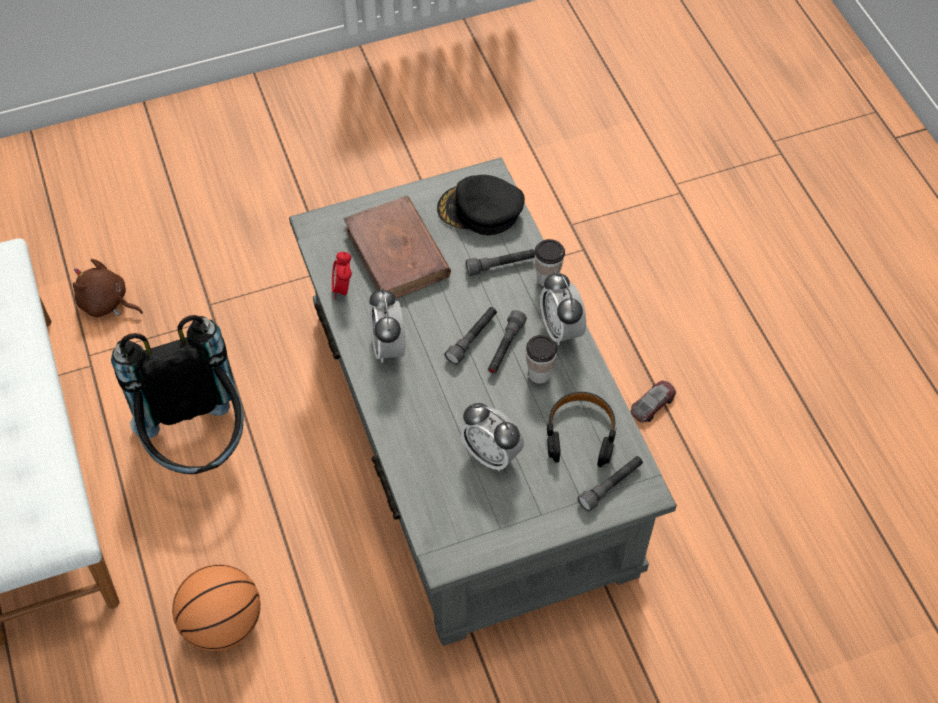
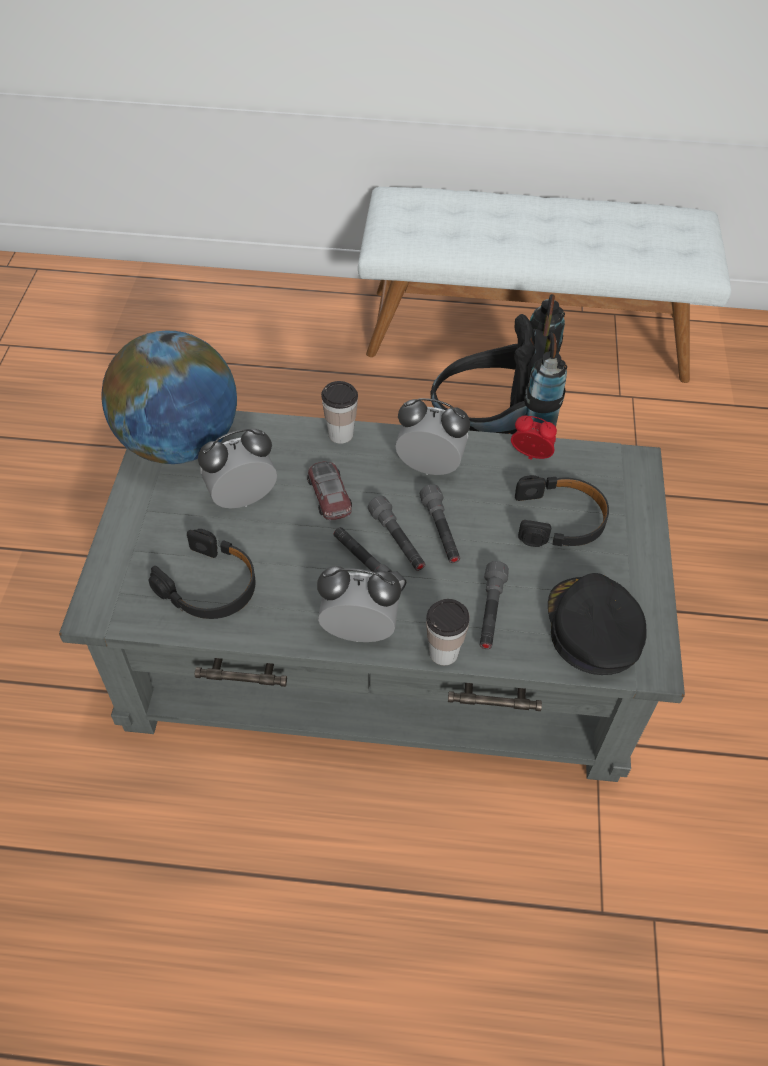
camera: 115 degrees right, 5 degrees down
brown plush toy [73,259,143,317] -> none
basketball [172,564,261,651] -> none
brown book [343,196,451,299] -> black headphones [515,475,609,547]
black cap [437,175,525,235] -> black cap turned 45 degrees counterclockwise [548,573,647,675]
cup [526,335,557,384] -> cup moved to [321,381,358,444]
grey flashlight [578,456,643,511] -> grey flashlight moved to [420,484,460,563]
toy car [630,380,676,423] -> toy car moved to [307,461,352,521]
none -> globe [101,331,237,464]

